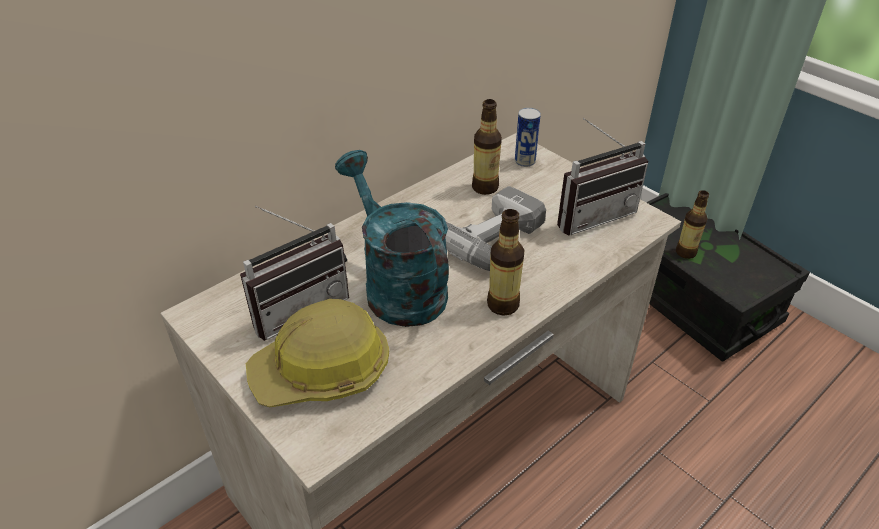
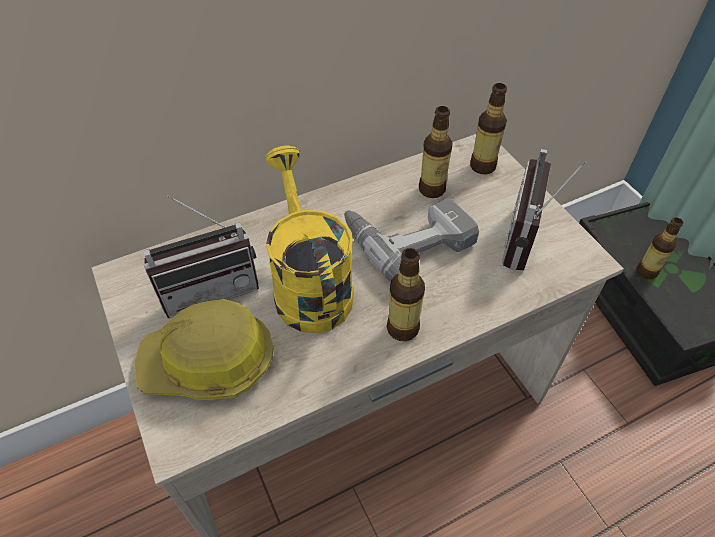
camera: 15 degrees right, 10 degrees up
turquoise watering can [335,150,449,327] -> yellow watering can [265,146,354,334]
can [515,108,541,167] -> bottle [470,83,507,174]
radio [557,118,648,236] -> radio turned 120 degrees clockwise [502,149,587,271]

